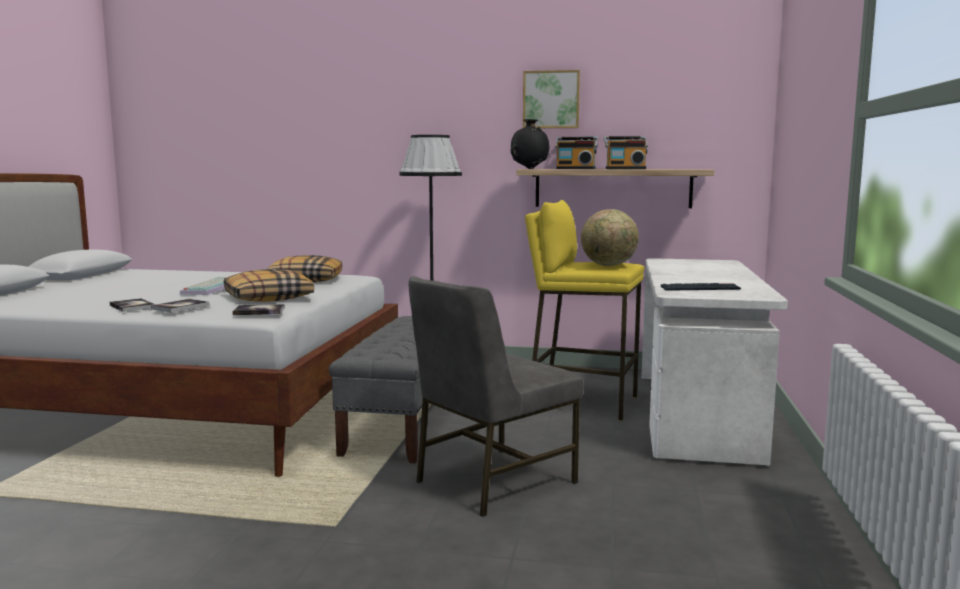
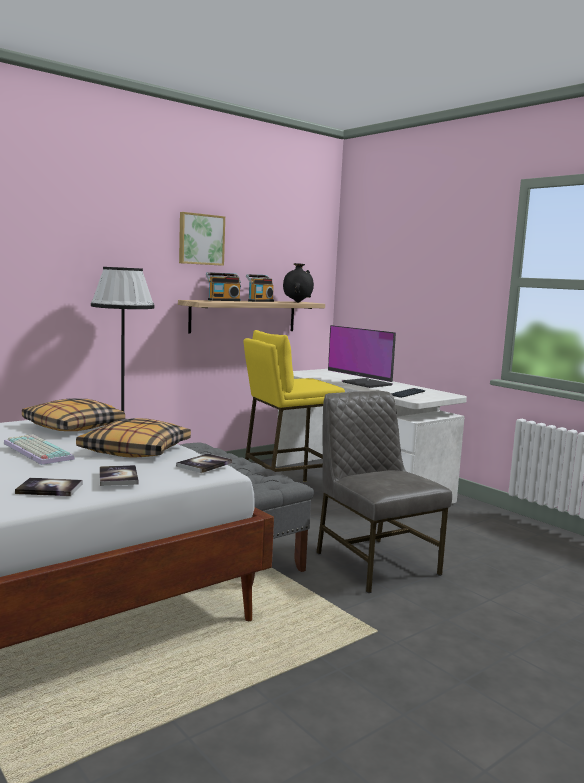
camera: 50 degrees left, 0 degrees up
grey chair [409,276,584,517] -> grey chair turned 150 degrees clockwise [316,391,452,593]
black vase [511,119,549,169] -> black vase moved to [283,263,314,303]
globe [581,209,639,266] -> none
none -> monitor [328,325,396,388]

